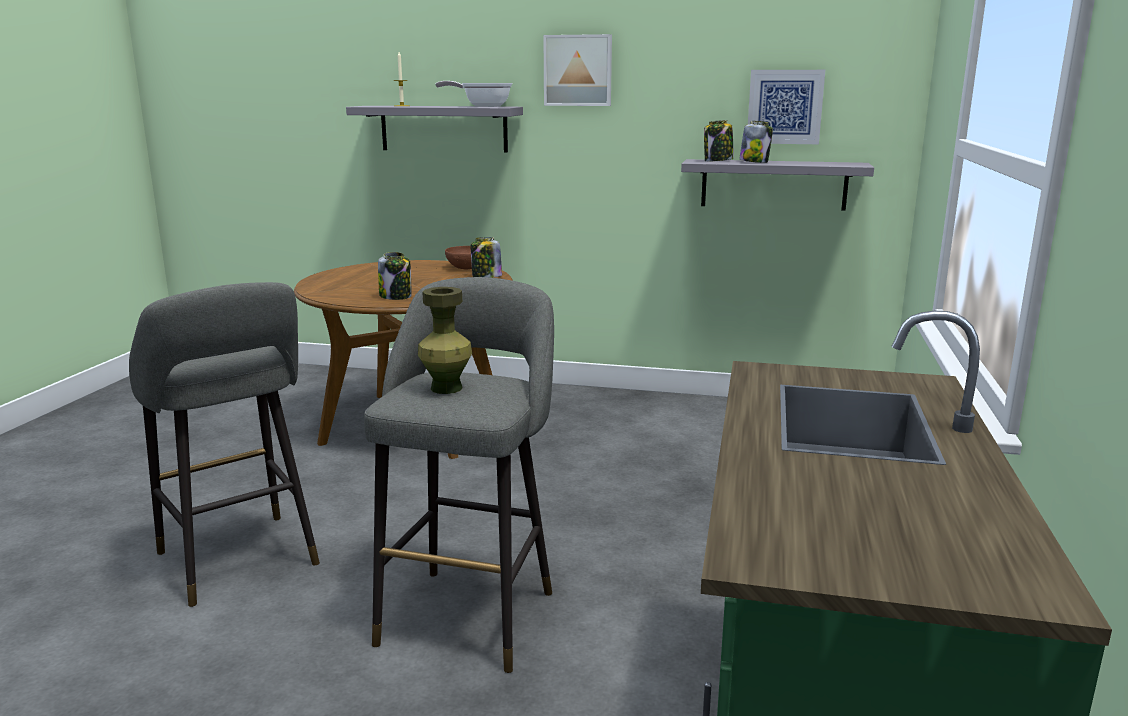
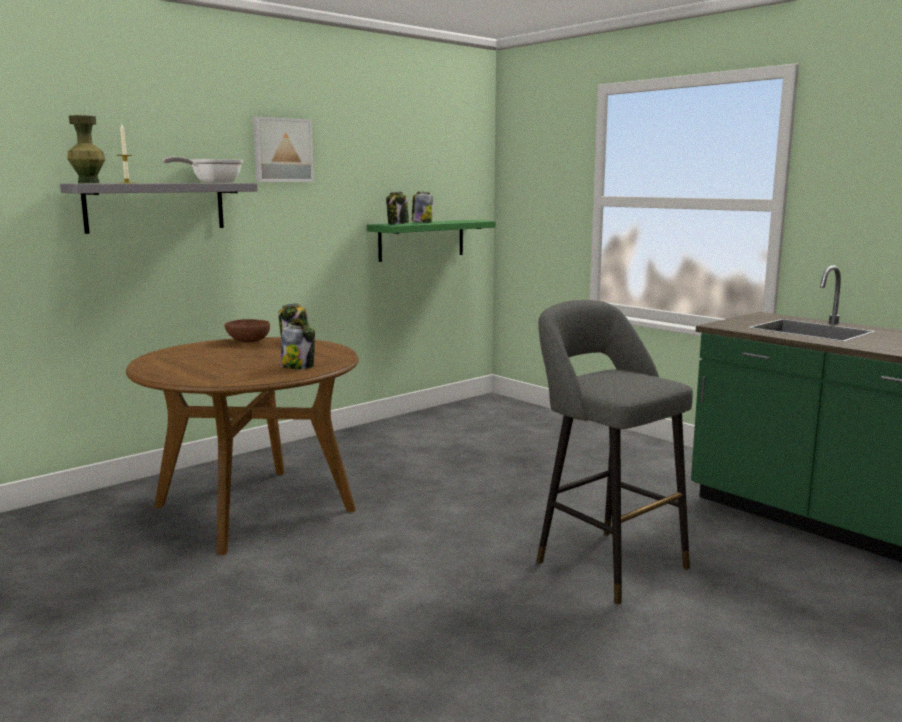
camera: 55 degrees left, 5 degrees down
grey stool [129,282,320,607] -> none
green vase [418,287,472,394] -> green vase moved to [68,115,105,183]
grey shelf [681,159,874,211] -> green shelf [367,220,496,262]
picture [748,70,825,144] -> none

